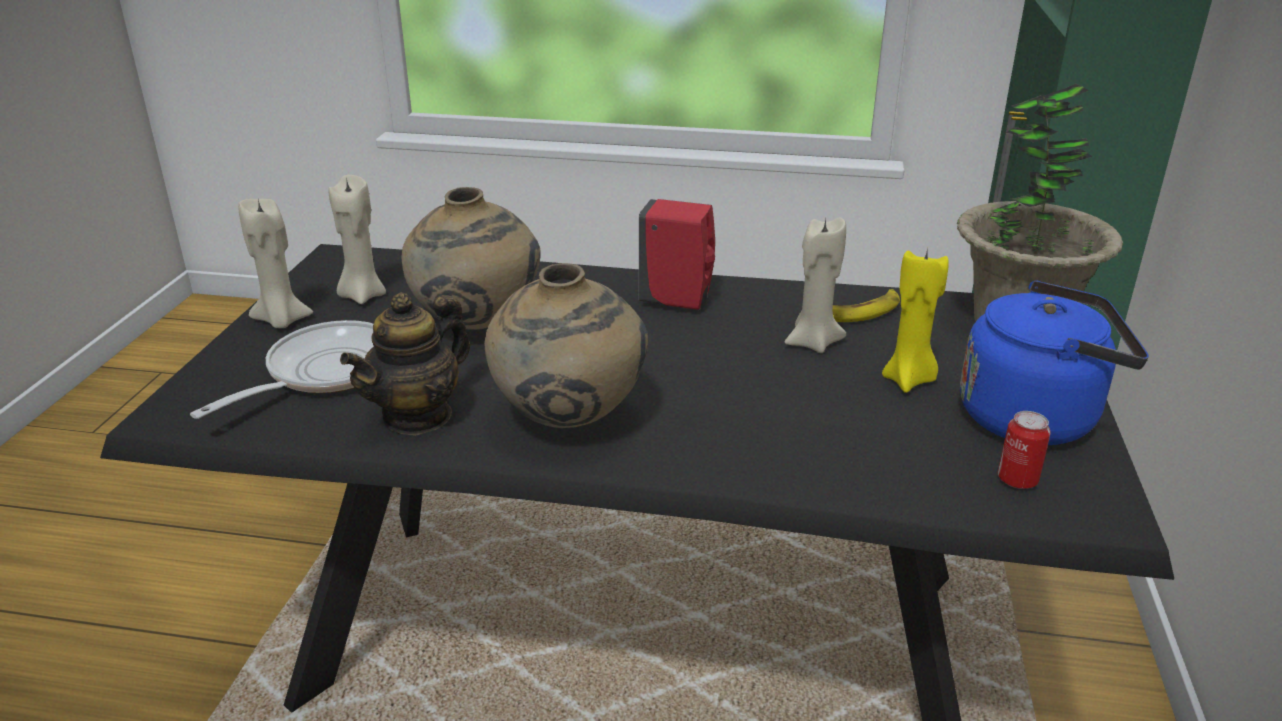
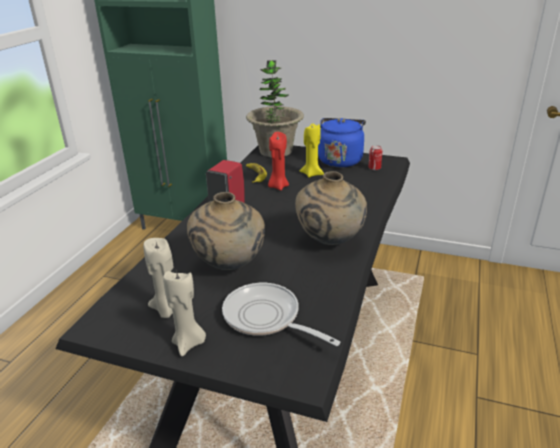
camera: 80 degrees left, 0 degrees up
teapot [340,292,470,436] -> none
beige candle [785,218,846,353] -> red candle [268,132,289,190]

